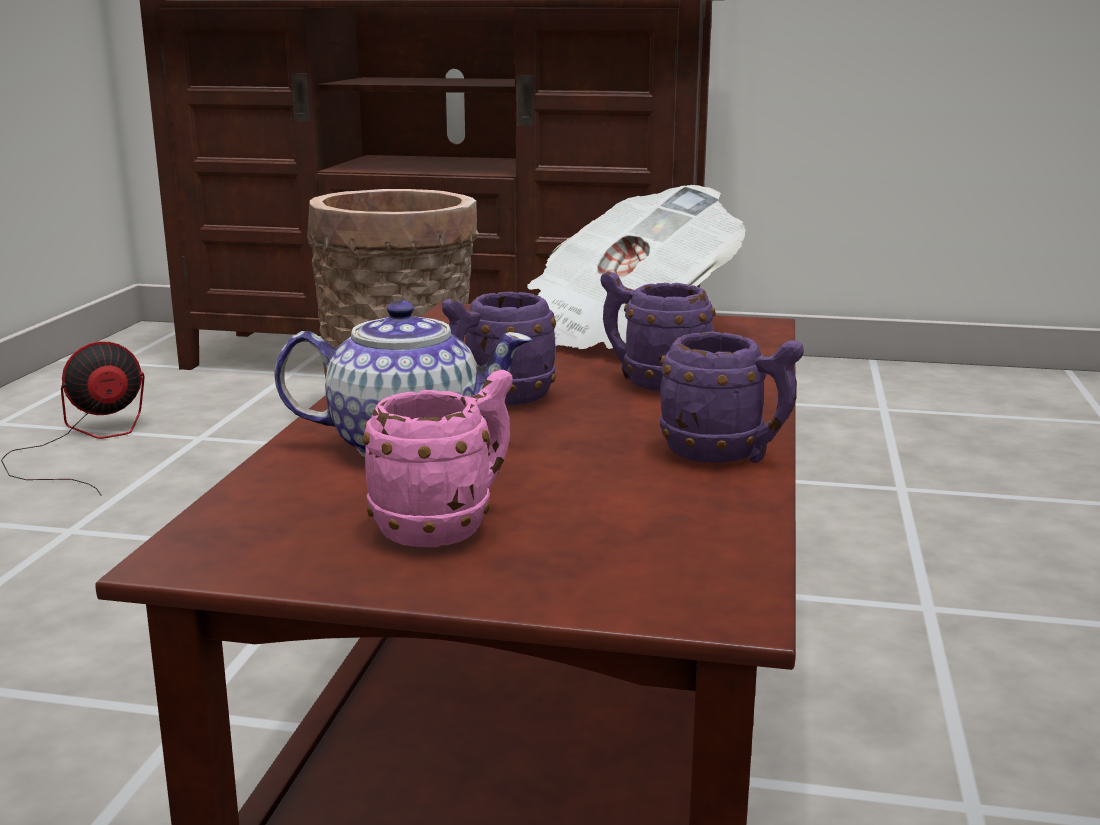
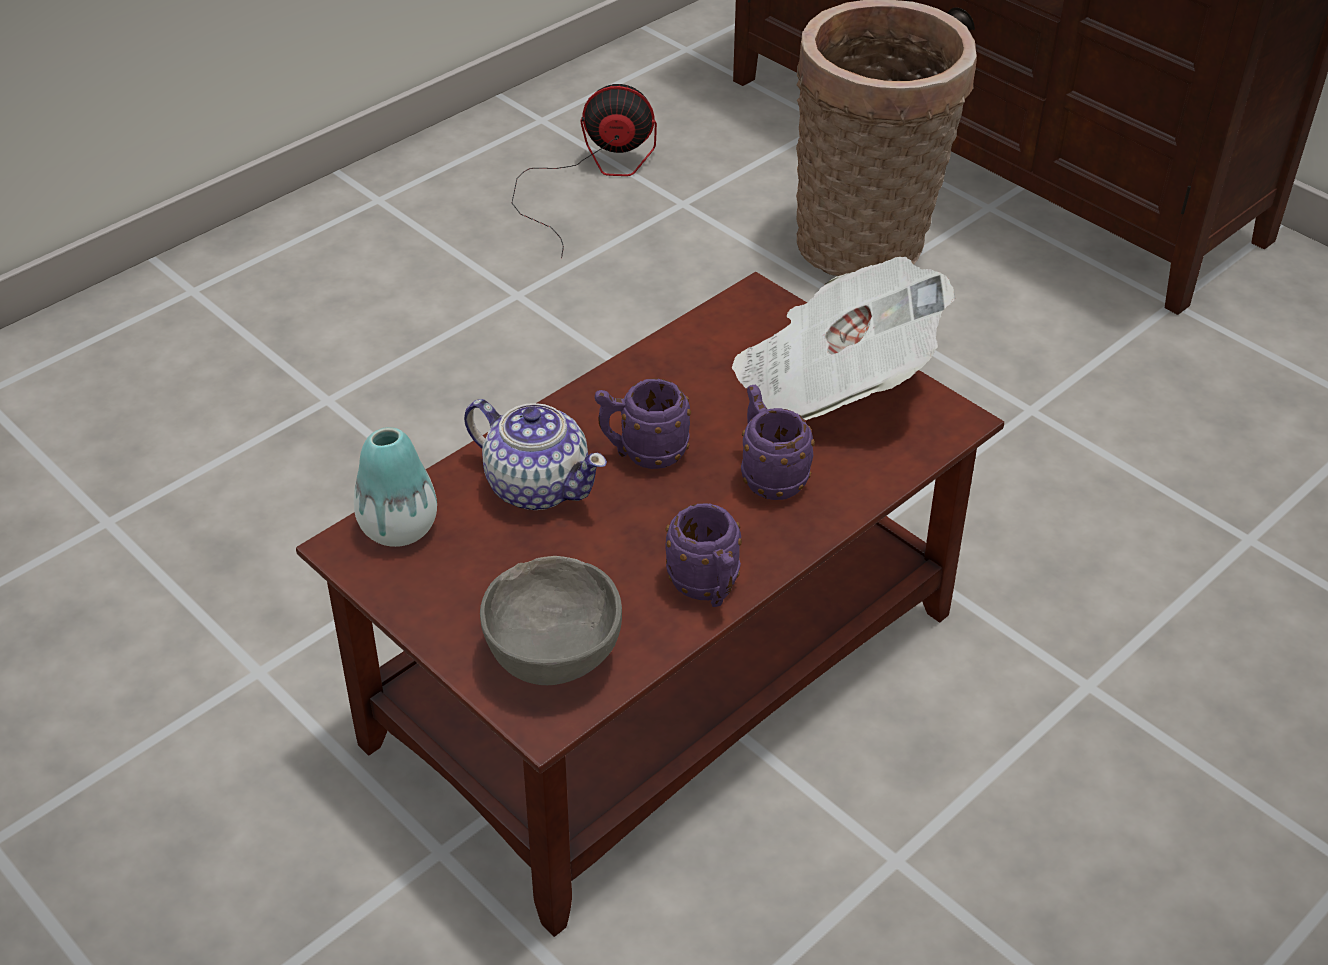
camera: 35 degrees right, 25 degrees up
pink mug [362,370,512,547] -> none
none -> vase [354,427,437,547]
none -> grey bowl [480,556,622,685]

